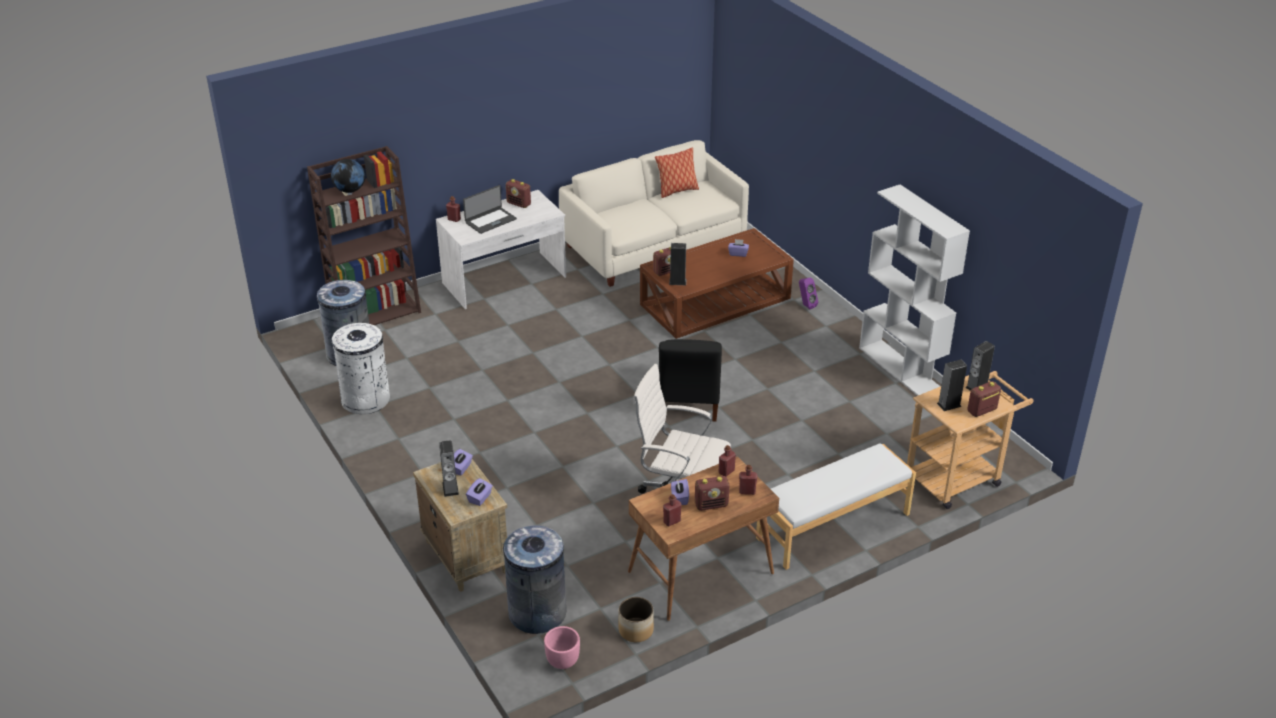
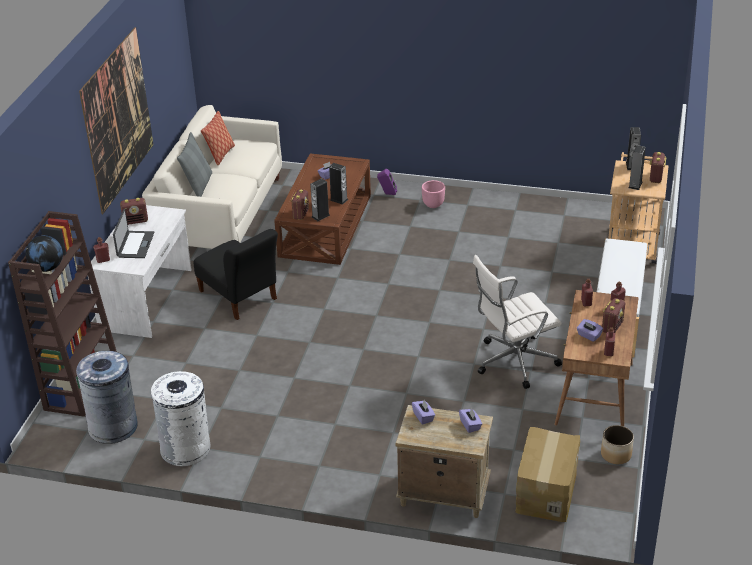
camera: 45 degrees left, 0 degrees up
speaker [439,440,459,497] -> speaker moved to [329,163,348,205]
grey trash can [501,525,567,634] -> cardboard box [515,427,580,522]
pink planter [544,626,580,669] -> pink planter moved to [422,180,445,208]
black chair [659,339,722,421] -> black chair moved to [193,229,278,320]
white bookcase [859,184,970,396] -> none
none -> picture [79,27,154,214]
none -> grey pillow [177,132,212,197]

